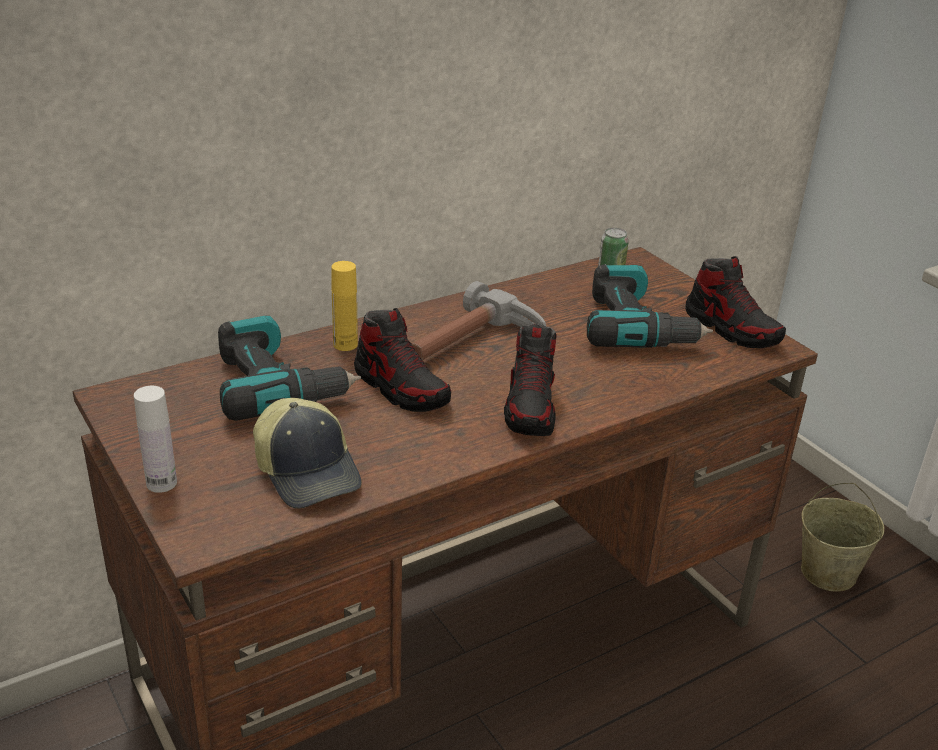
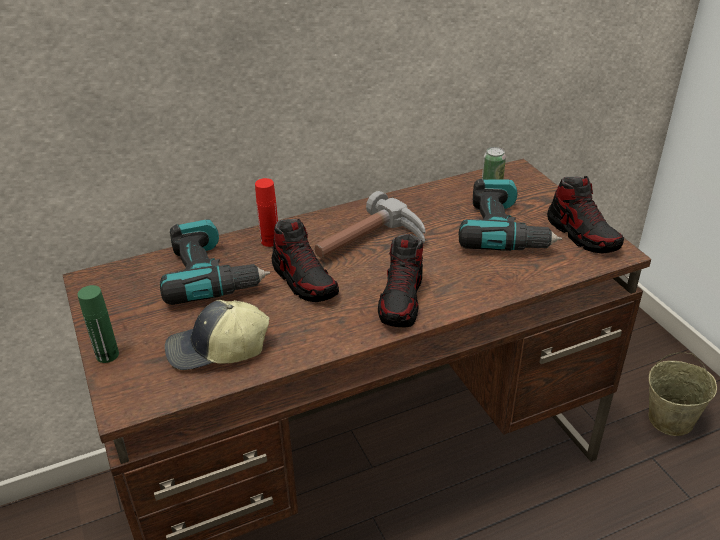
camera: 10 degrees right, 5 degrees up
white bottle [134,386,177,493] -> green bottle [77,285,119,363]
cap [253,398,362,509] -> cap turned 105 degrees clockwise [165,300,269,370]
yellow bottle [332,261,358,351] -> red bottle [255,178,278,247]

